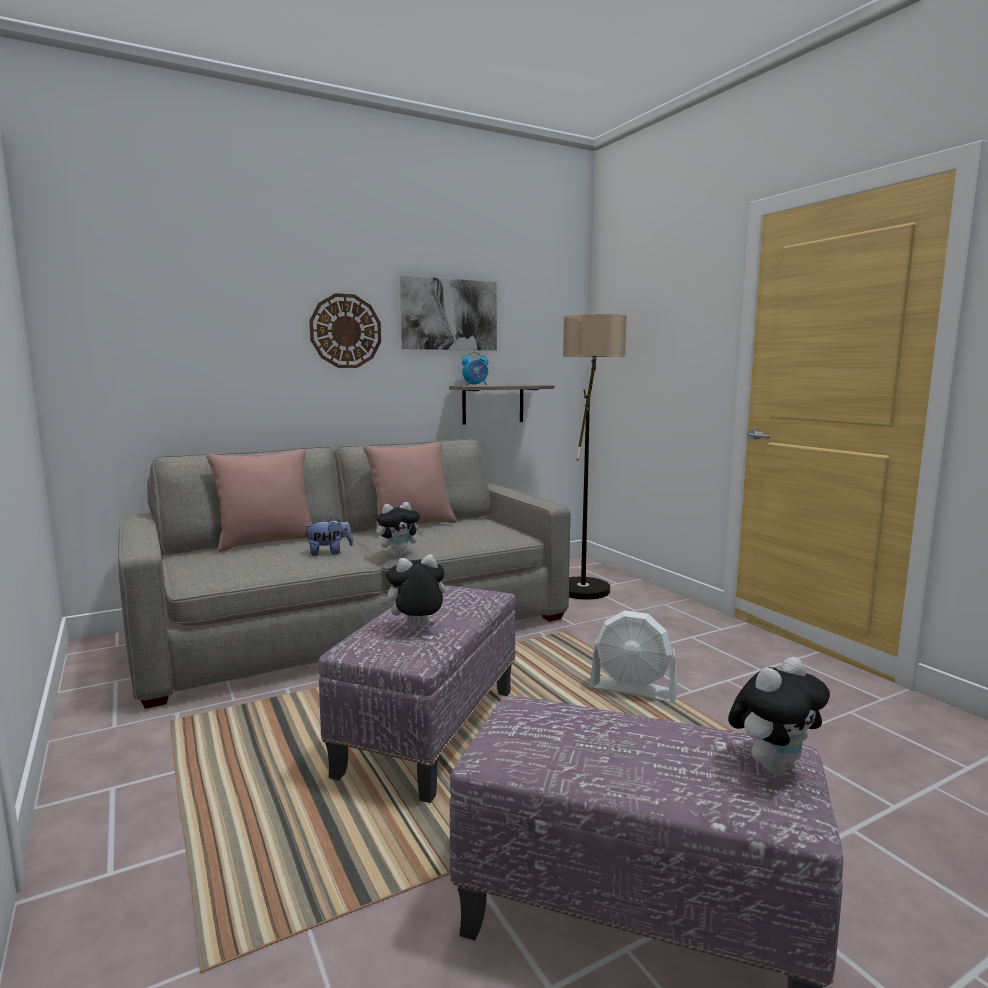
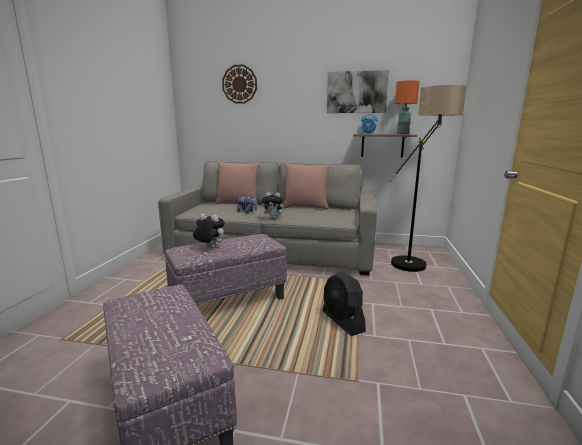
camera: 40 degrees right, 5 degrees up
wall clock [309,293,381,368] -> wall clock moved to [222,65,257,104]
white fan [589,610,679,703] -> black fan [322,273,366,336]
plush toy [728,657,830,775] -> none
none -> orange table lamp [395,80,419,134]

